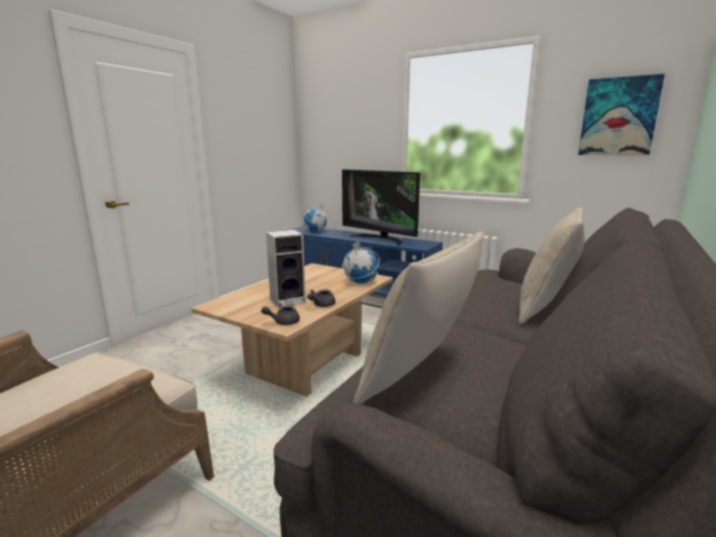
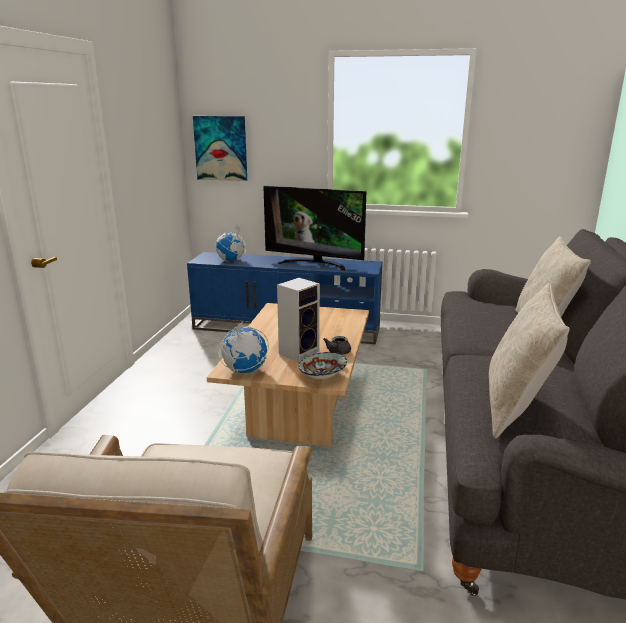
camera: 20 degrees left, 5 degrees up
grey teapot [261,303,300,325] -> bowl [298,352,347,379]
globe [342,240,380,283] -> globe moved to [218,321,269,373]
picture [578,74,665,155] -> picture moved to [193,116,247,181]

